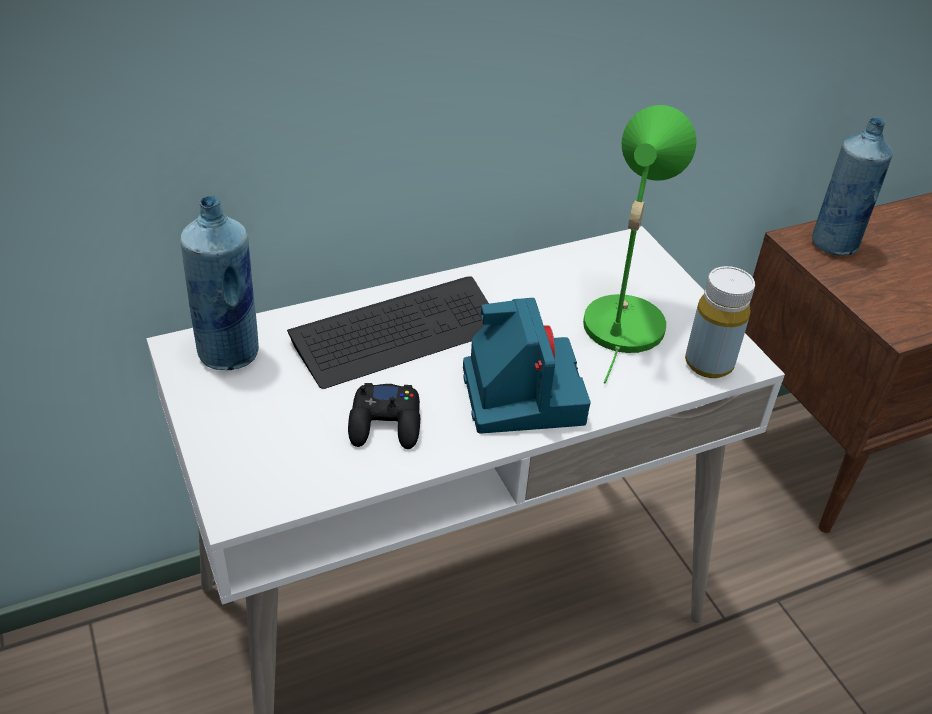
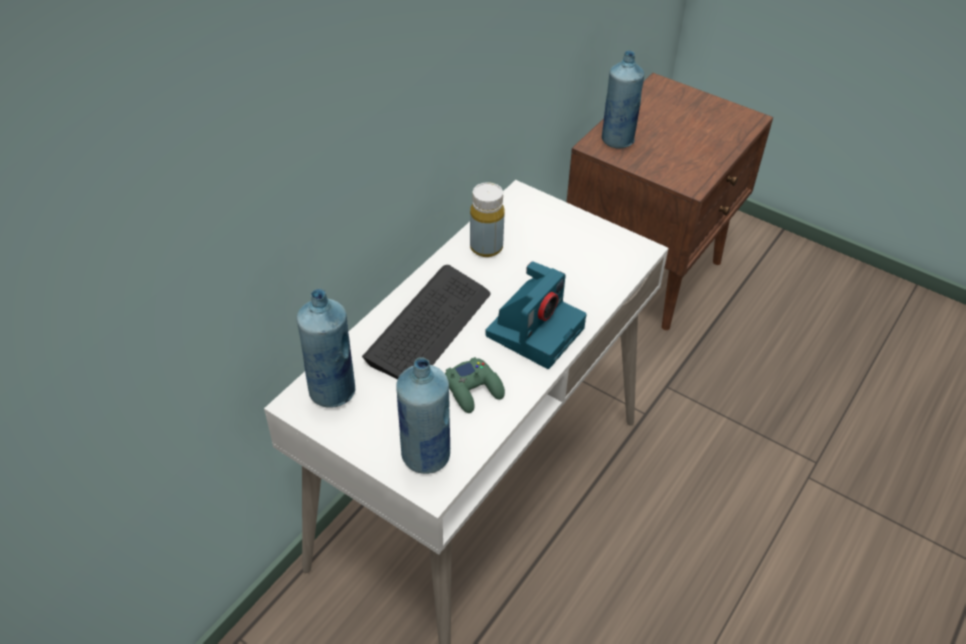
camera: 30 degrees left, 5 degrees up
black game controller [348,383,420,449] -> green game controller [445,357,505,413]
camera [463,298,590,434] -> camera turned 75 degrees clockwise [485,261,586,369]
green table lamp [583,105,696,383] -> none
yellow bottle [685,266,755,378] -> yellow bottle moved to [470,182,505,257]
none -> blue bottle [396,357,450,474]

